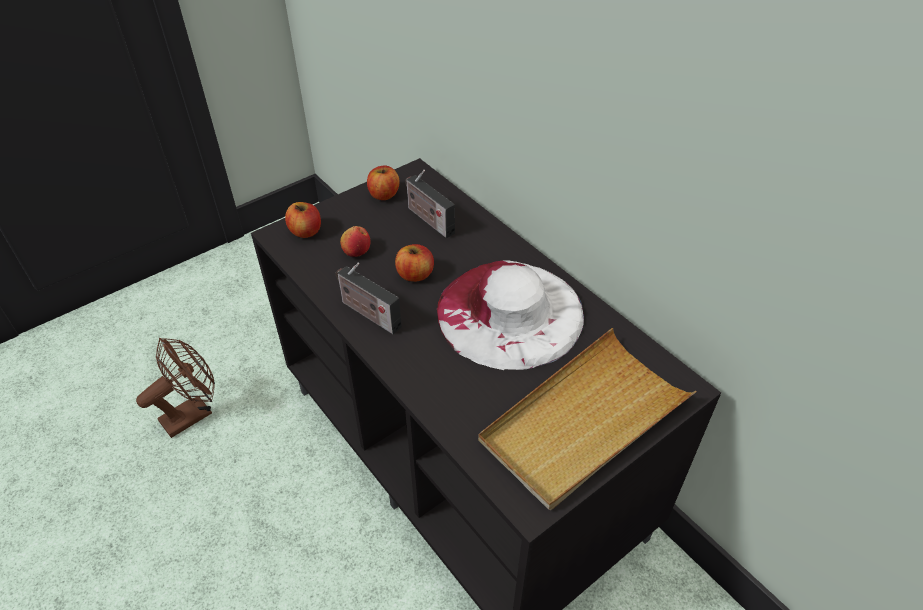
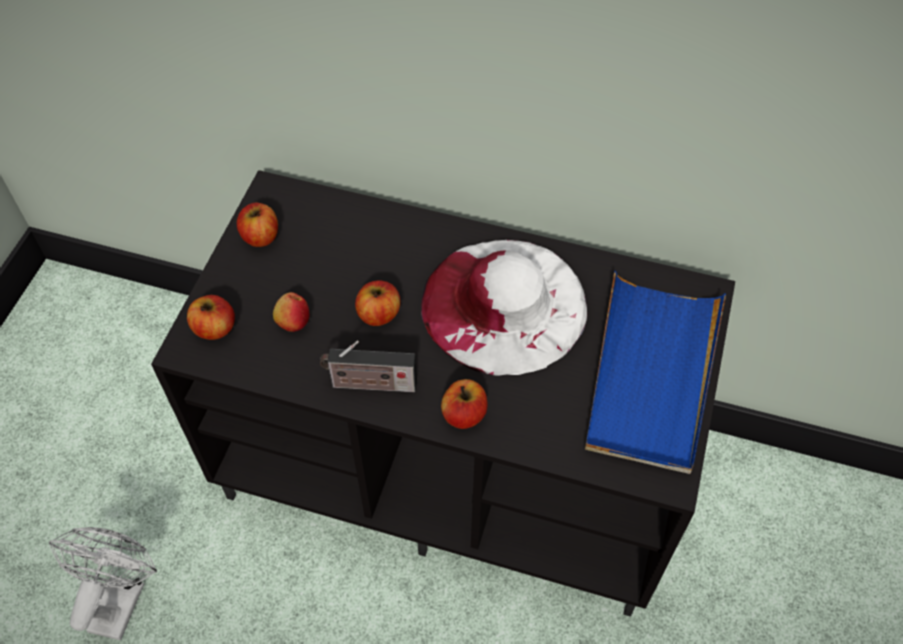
camera: 35 degrees left, 10 degrees up
brown fan [136,338,215,438] -> white fan [49,527,157,640]
radio [405,170,455,238] -> none
beige tray [478,328,697,510] -> blue tray [585,271,726,474]
none -> apple [441,379,488,429]

